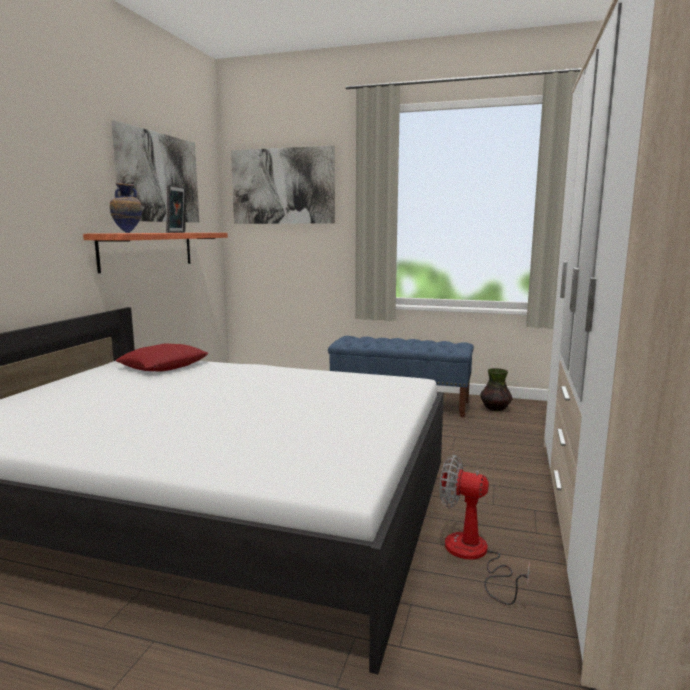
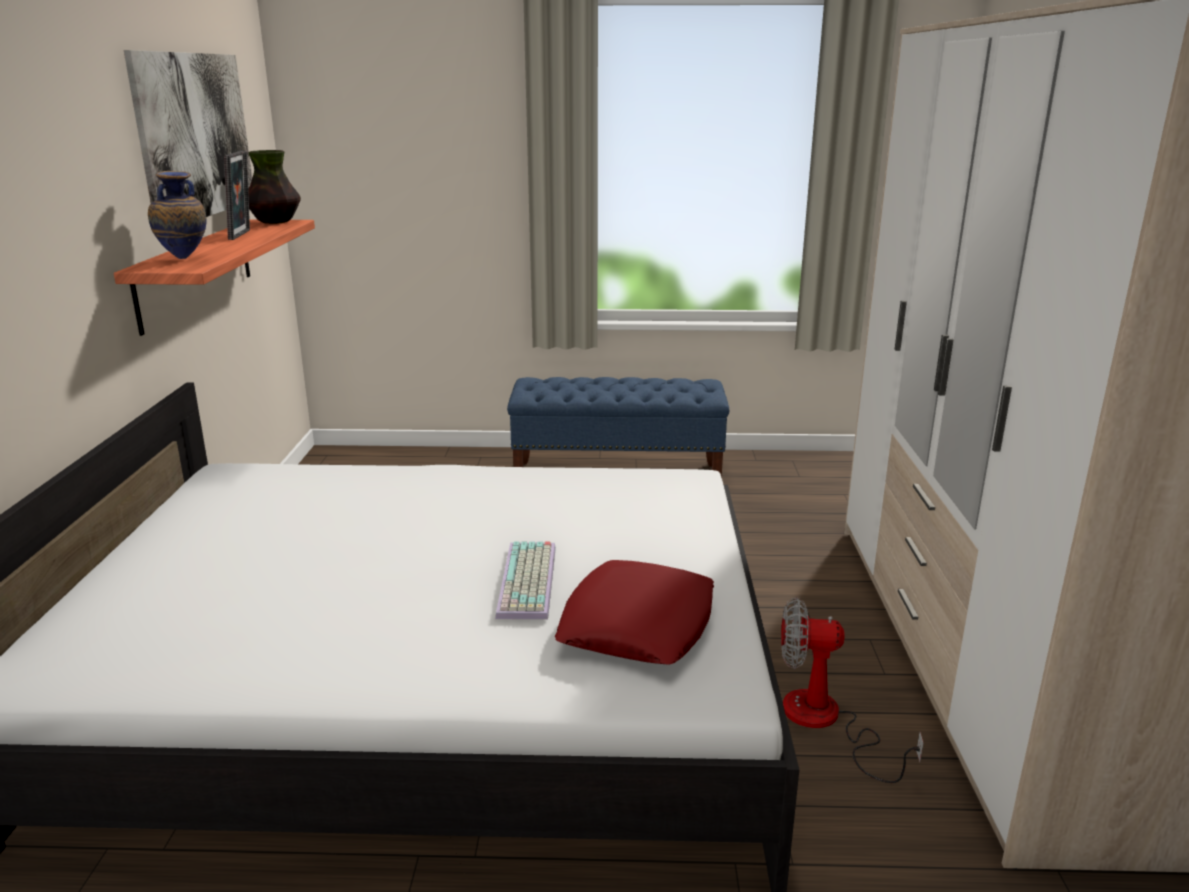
camera: 15 degrees left, 10 degrees up
red pillow [115,343,209,371] -> red pillow moved to [555,560,714,665]
picture [231,145,335,224] -> none
vase [480,368,512,411] -> vase moved to [248,150,301,224]
none -> keyboard [495,541,556,620]

